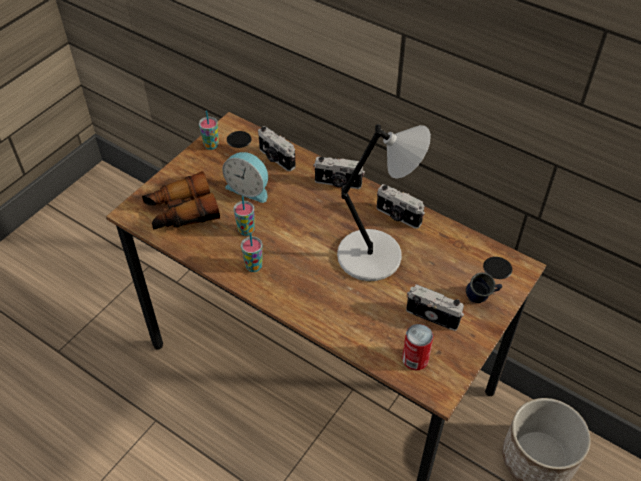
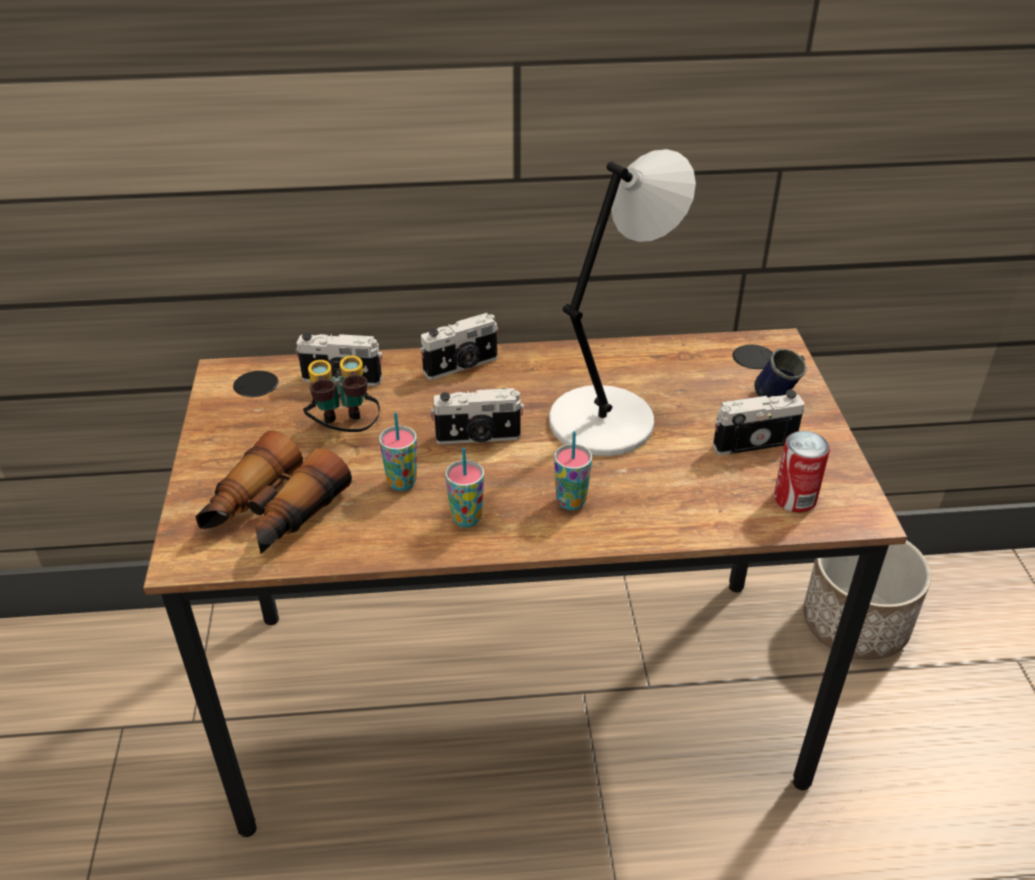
camera: 40 degrees left, 10 degrees down
cup [199,110,219,150] -> cup moved to [554,431,592,510]
alarm clock [222,152,268,203] -> binoculars [303,356,380,432]
camera [377,184,425,229] -> camera moved to [430,388,524,444]

